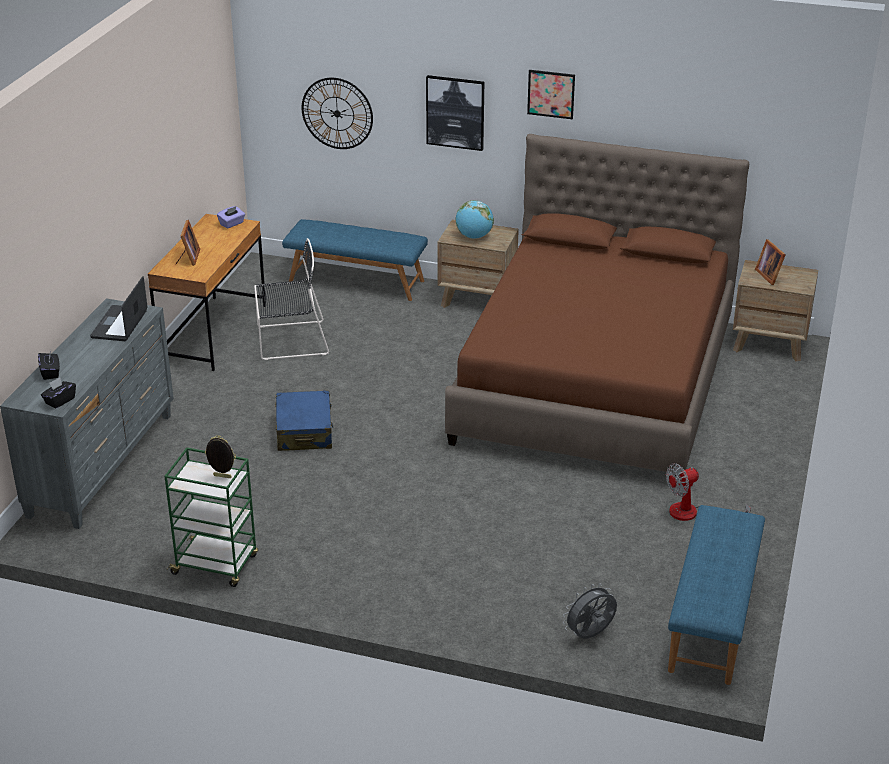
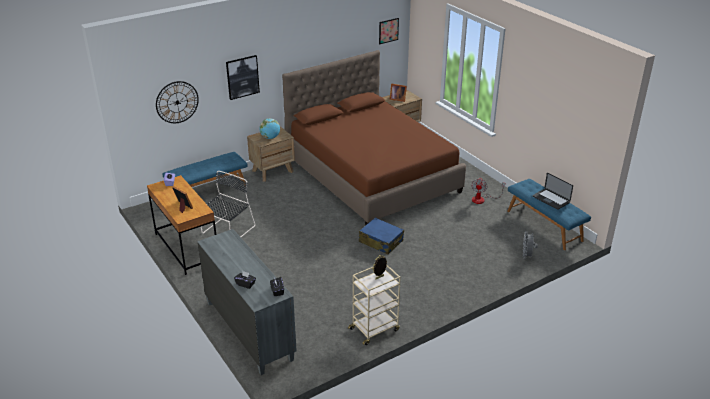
camera: 50 degrees left, 0 degrees up
laptop [90,276,147,341] -> laptop moved to [533,173,573,210]
green cart [164,447,258,587] -> beige cart [348,265,401,345]
blue suitcase [275,390,334,451] -> blue suitcase moved to [359,218,404,254]
picture [527,70,575,119] -> picture moved to [379,18,399,44]

